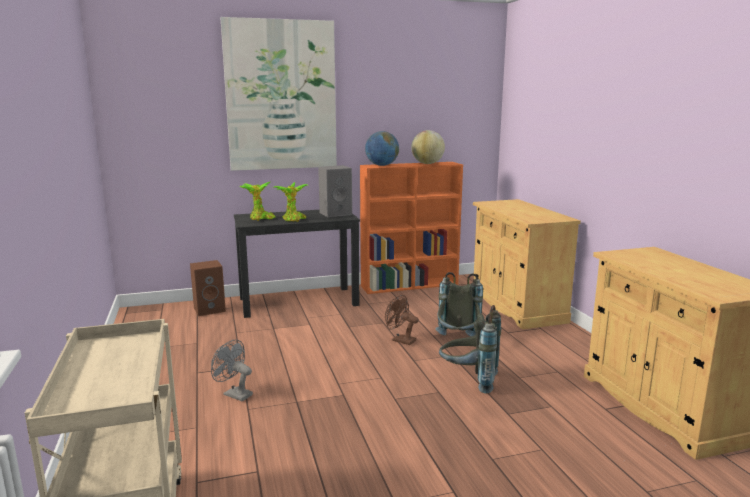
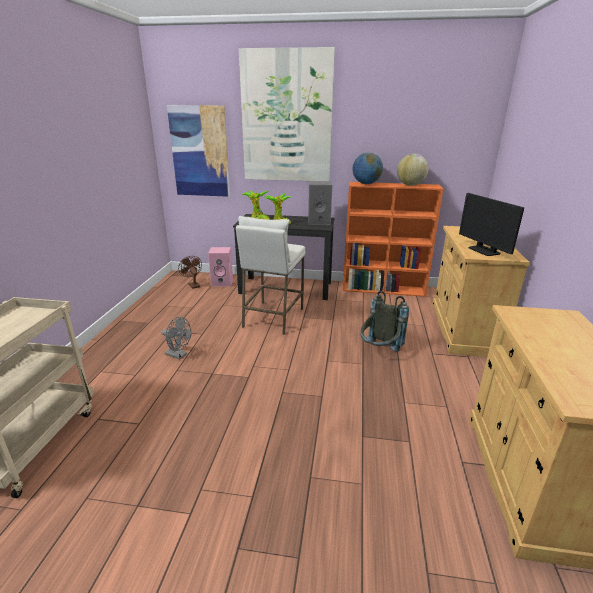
camera: 25 degrees right, 10 degrees up
brown speaker [190,260,226,316] -> pink speaker [208,247,233,287]
grey fan [211,340,253,401] -> grey fan turned 150 degrees clockwise [161,317,191,359]
brown fan [385,295,419,345] -> brown fan moved to [178,256,202,289]
grey backpack [439,305,501,394] -> none
none -> picture [167,105,230,197]
none -> white stool [236,216,305,335]
none -> monitor [459,193,524,256]

